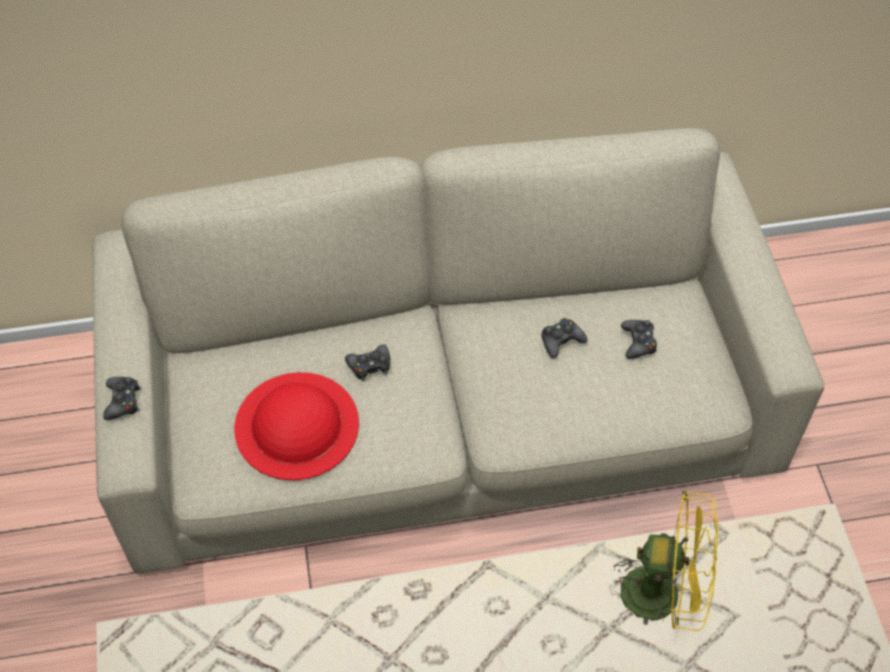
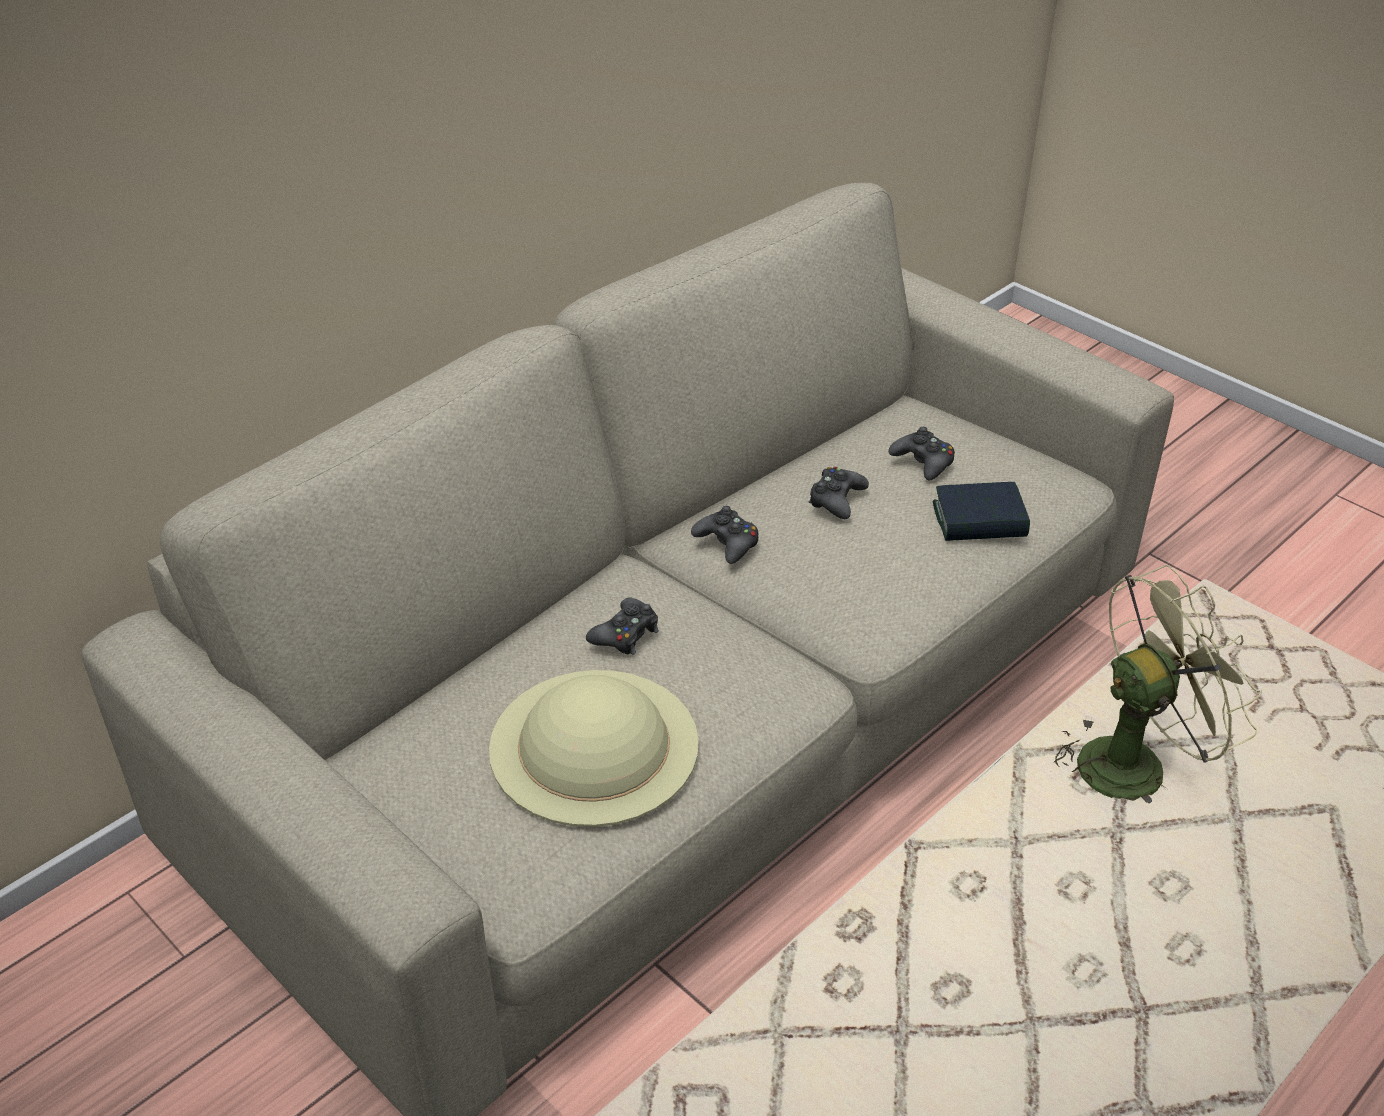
camera: 35 degrees left, 15 degrees down
black game controller [103,377,141,420] -> black game controller moved to [691,506,759,564]
red hat [234,372,359,480] -> beige hat [489,670,699,827]
yellow fan [614,490,718,631] -> green fan [1050,565,1262,803]
none -> book [933,482,1030,541]

